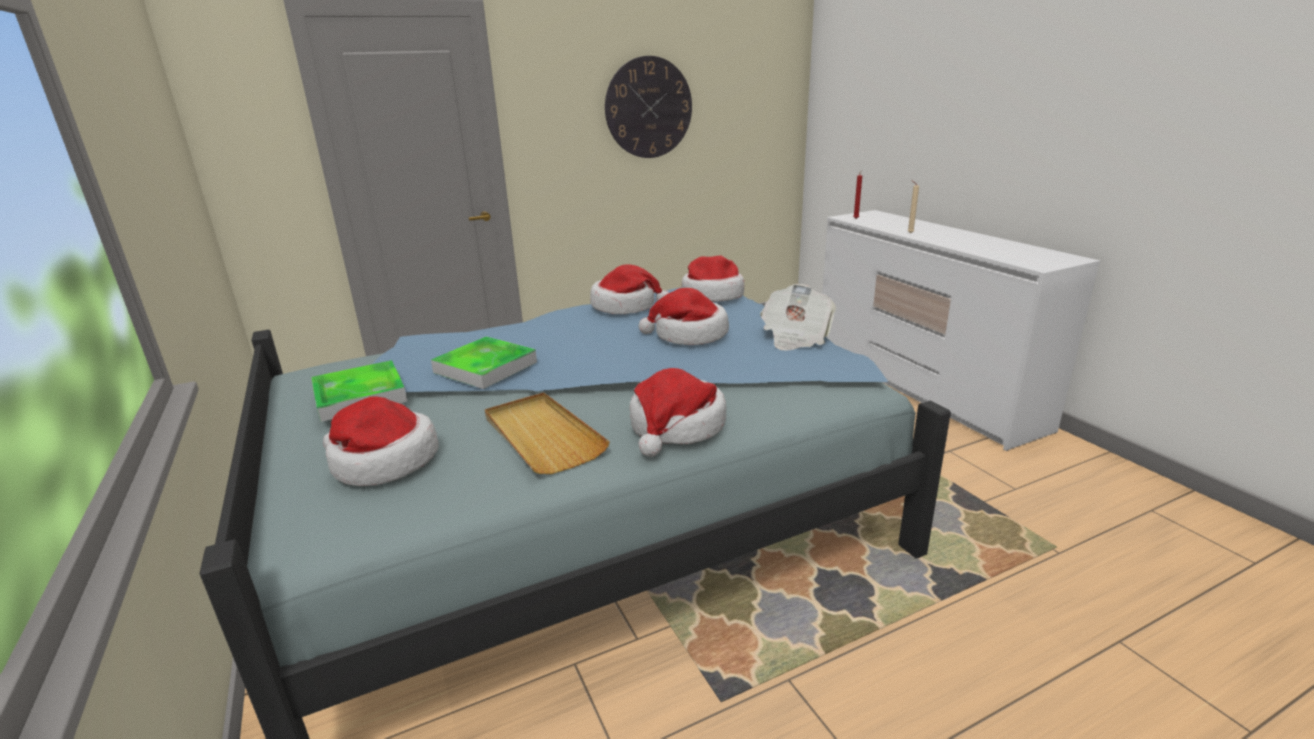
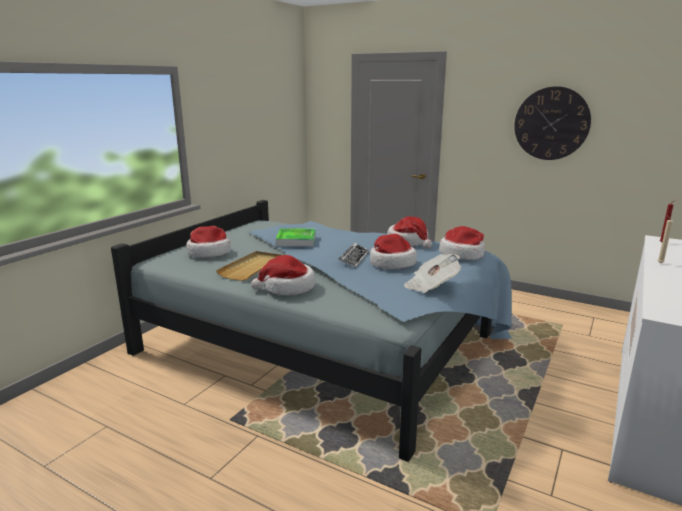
camera: 55 degrees right, 5 degrees down
tray [311,360,408,422] -> none
none -> keyboard [339,243,369,268]

